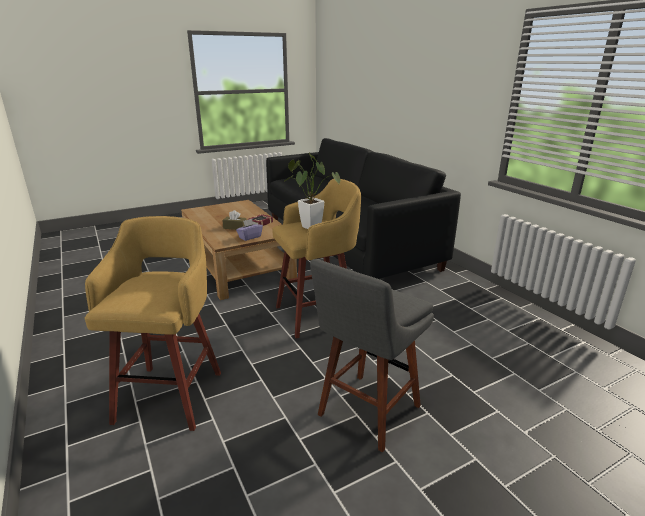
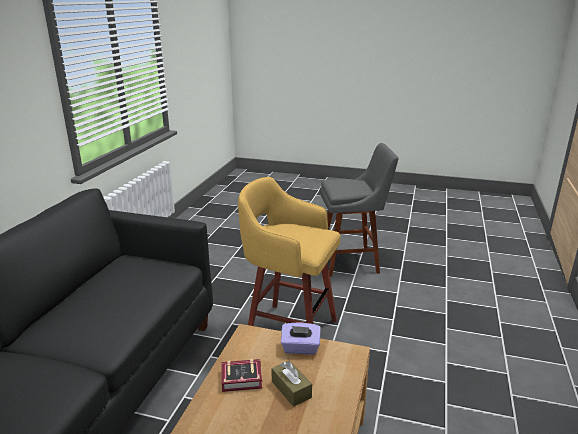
camera: 135 degrees left, 0 degrees up
yellow stool [85,216,221,431] -> none
potted plant [284,153,340,229] -> none

